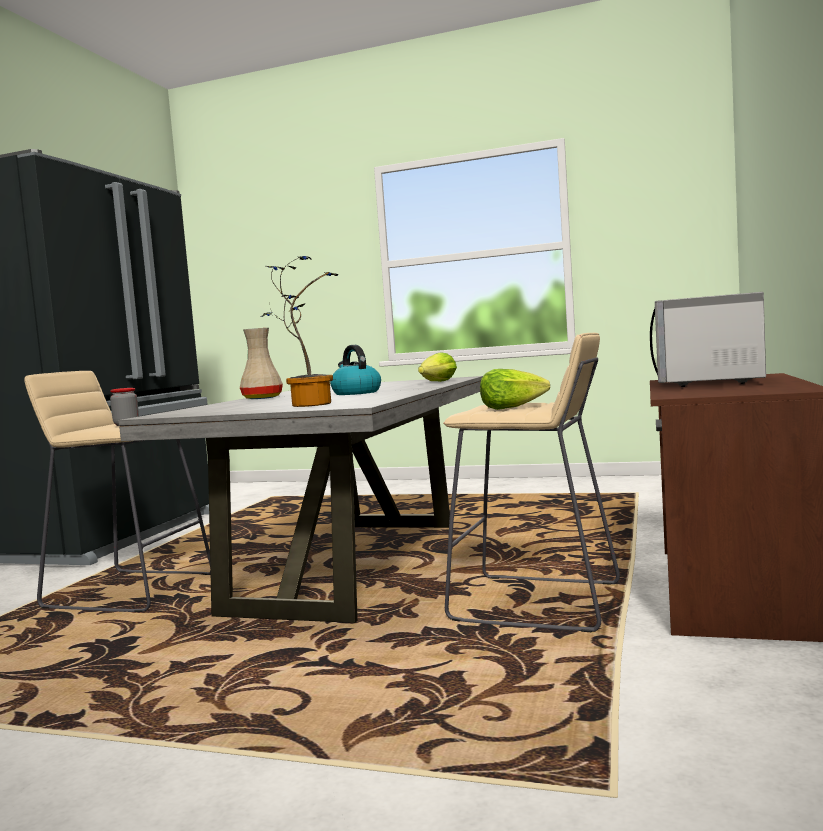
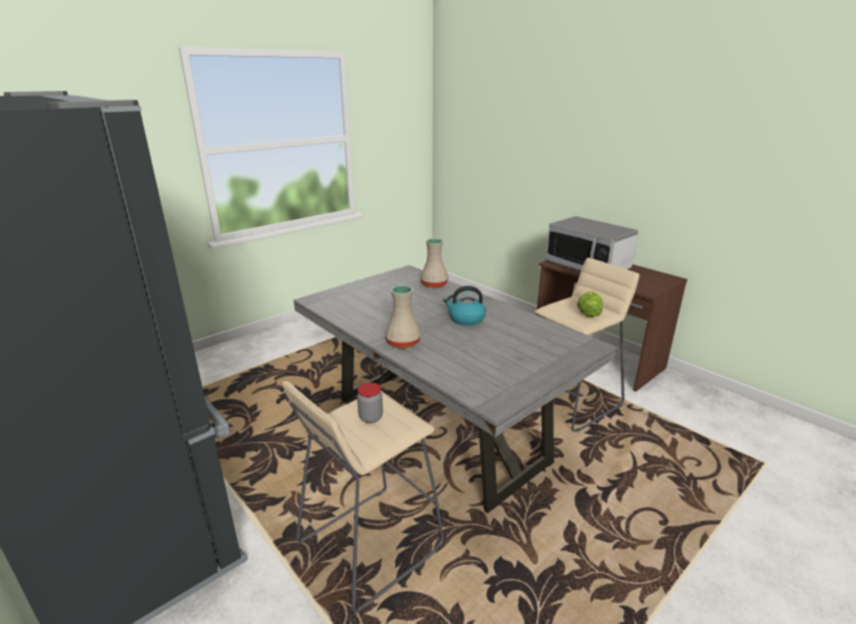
camera: 60 degrees left, 20 degrees up
potted plant [260,256,338,407] -> none
lettuce [418,353,457,382] -> beige vase [420,239,449,288]

